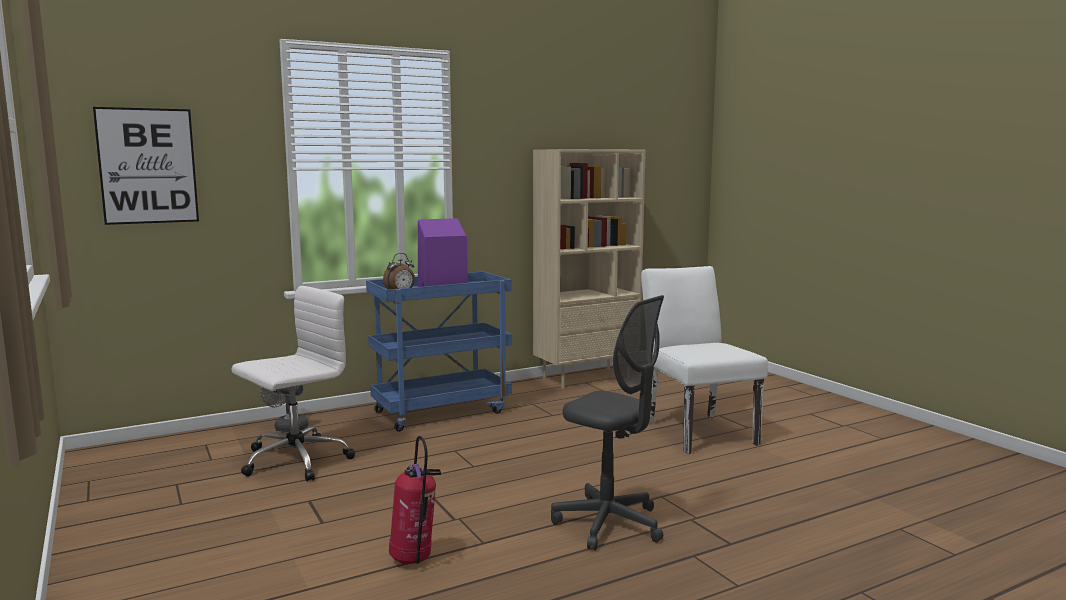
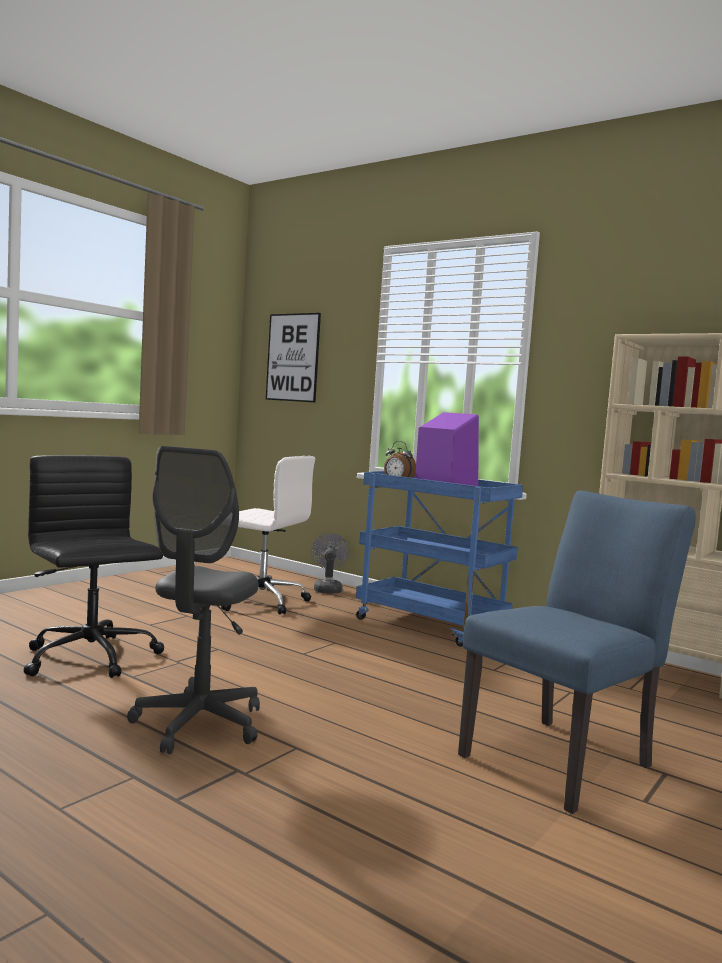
camera: 65 degrees right, 5 degrees down
fire extinguisher [389,436,441,565] -> black office chair [24,455,164,678]
white chair [641,266,768,454] -> blue chair [458,491,696,814]

